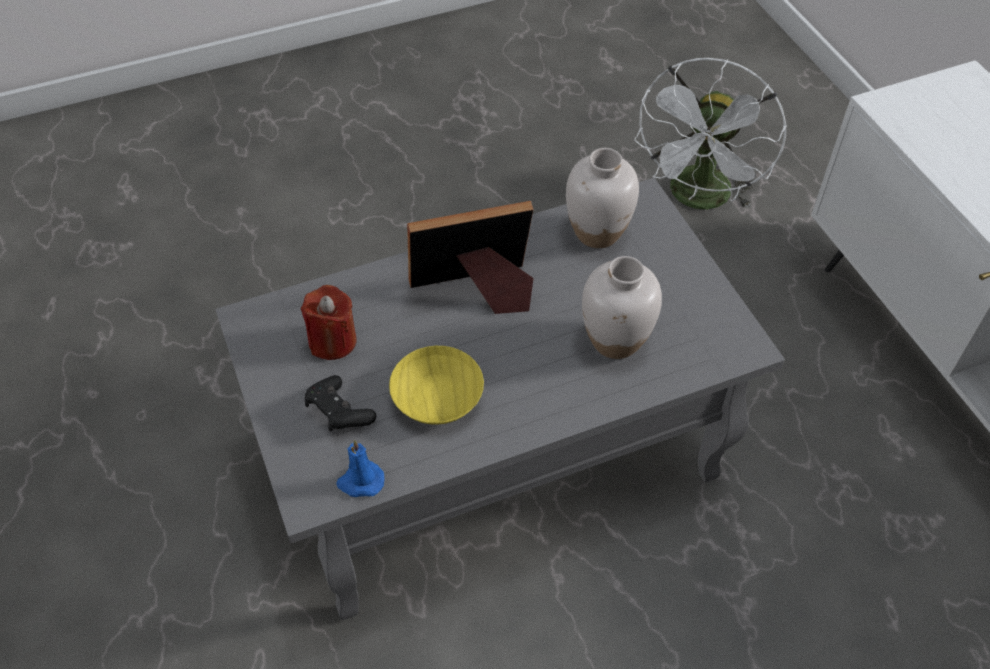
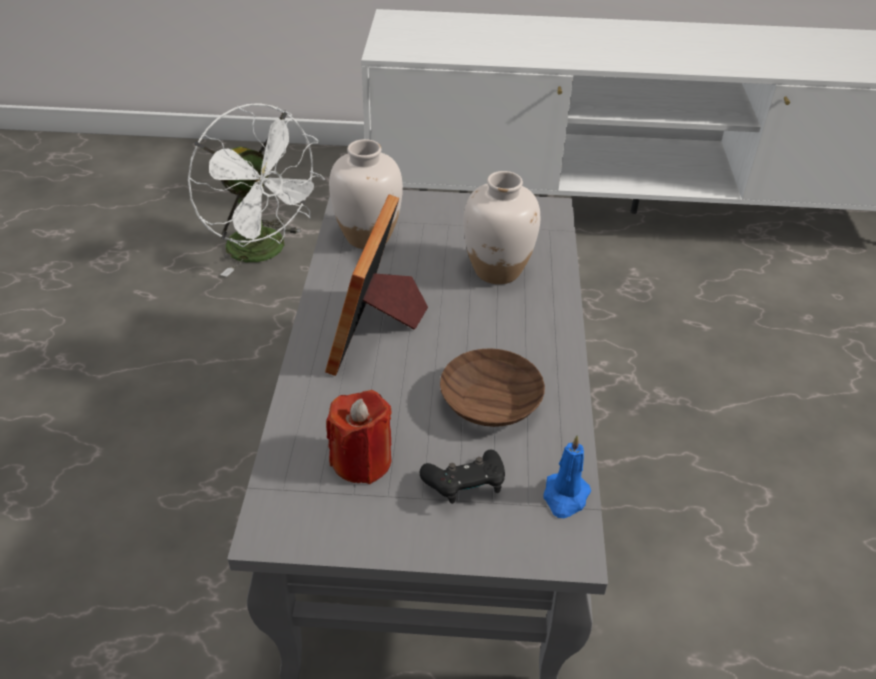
camera: 65 degrees left, 10 degrees down
yellow bowl [389,346,484,425] -> brown bowl [440,348,545,427]

